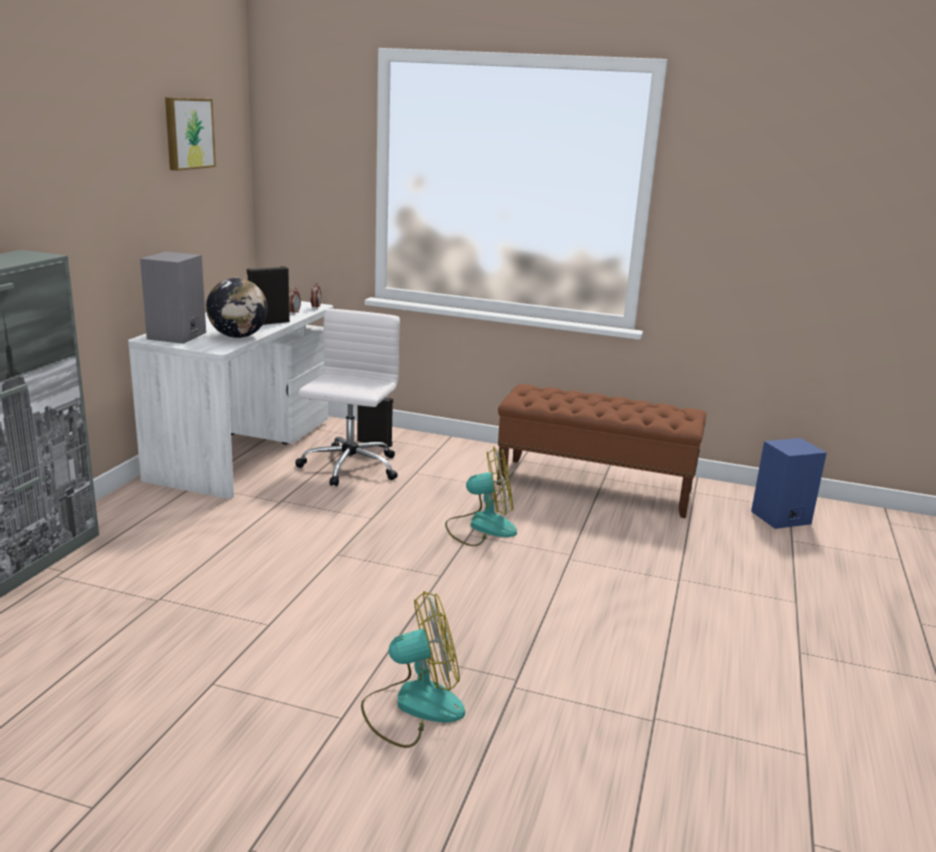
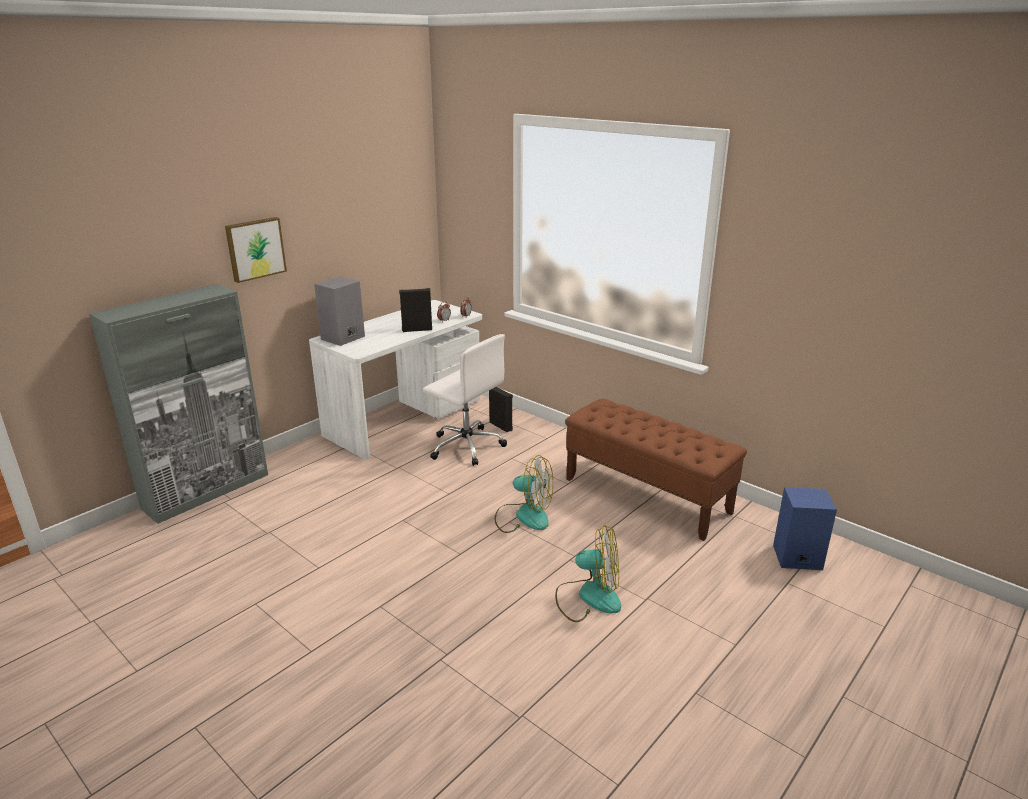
camera: 25 degrees right, 5 degrees up
picture [165,97,216,171] -> picture moved to [225,217,287,283]
globe [206,278,268,338] -> none
white office chair [295,309,400,486] -> white office chair turned 90 degrees clockwise [423,334,507,466]
fan [361,591,465,748] -> fan moved to [555,525,621,622]

